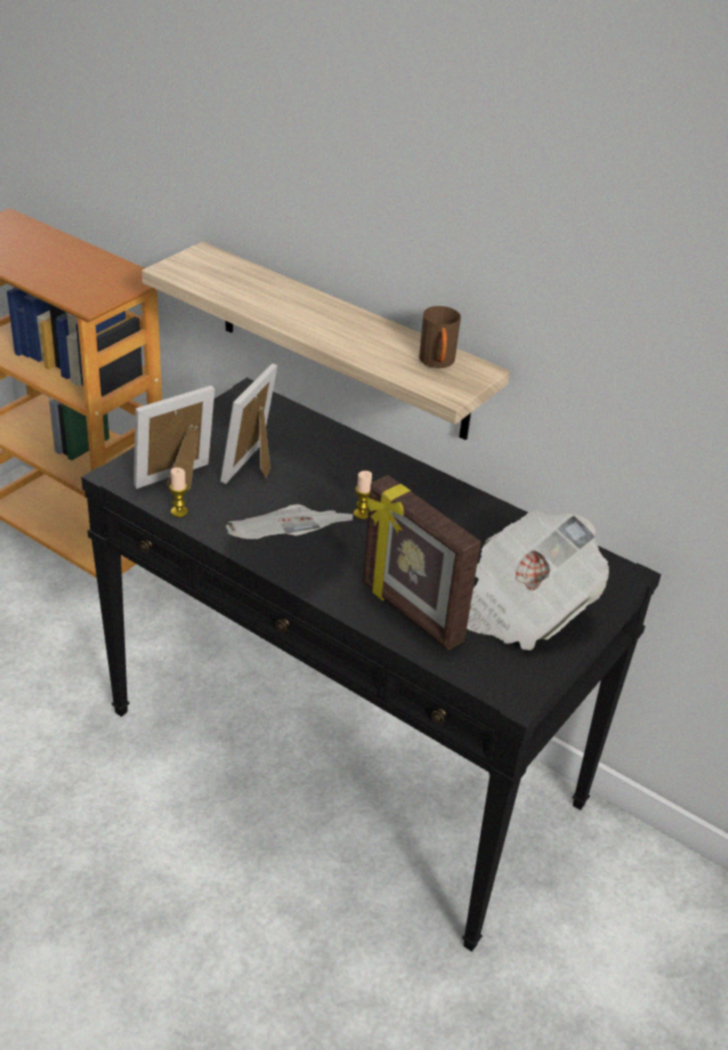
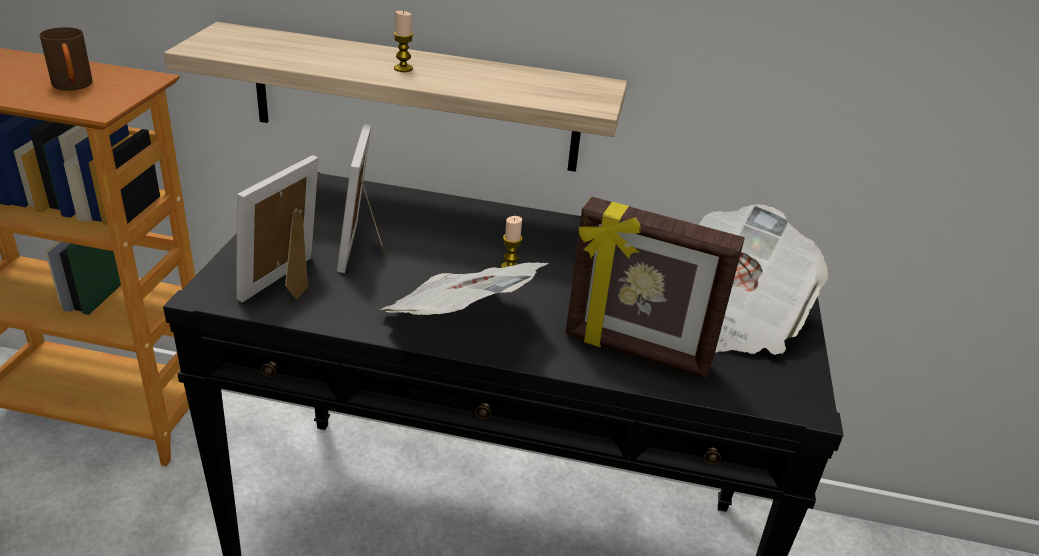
camera: 25 degrees left, 5 degrees down
candle [170,467,188,517] -> candle moved to [394,11,413,72]
brown mug [419,306,461,368] -> brown mug moved to [39,27,93,90]

